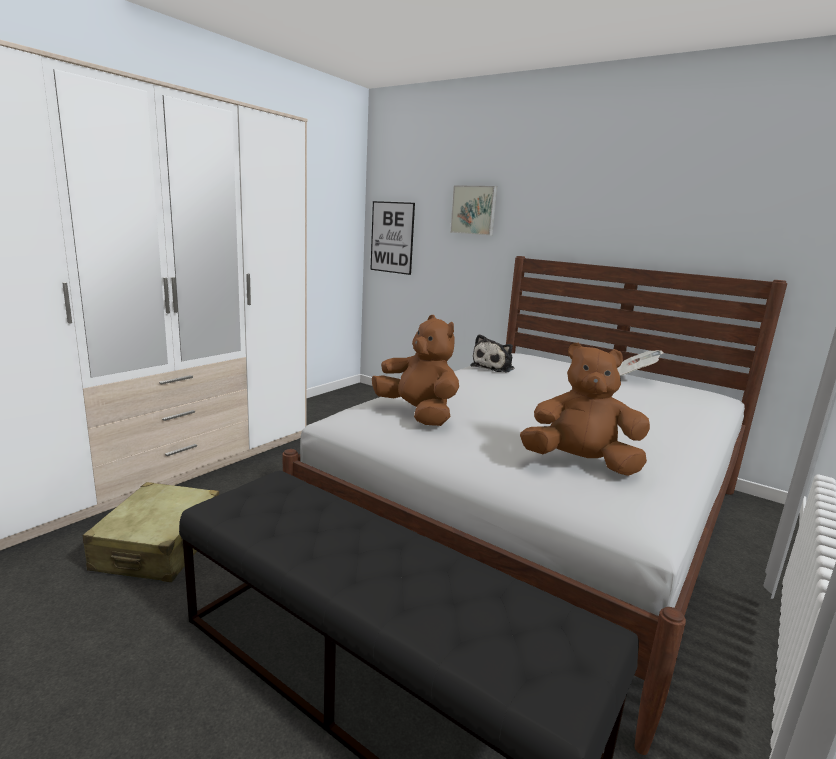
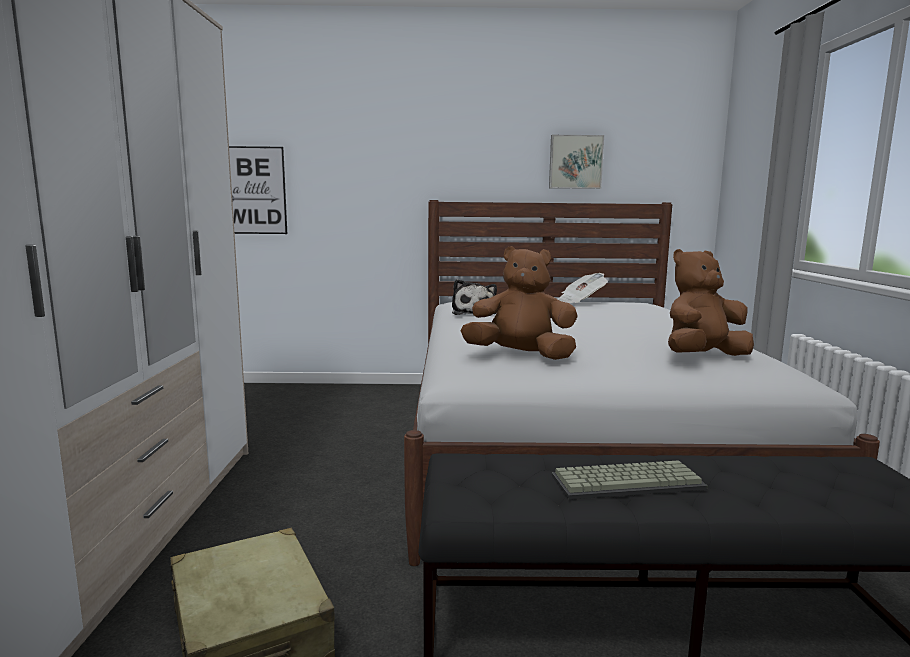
camera: 35 degrees left, 5 degrees down
picture [450,185,497,235] -> picture moved to [549,135,604,189]
none -> keyboard [552,460,707,500]

